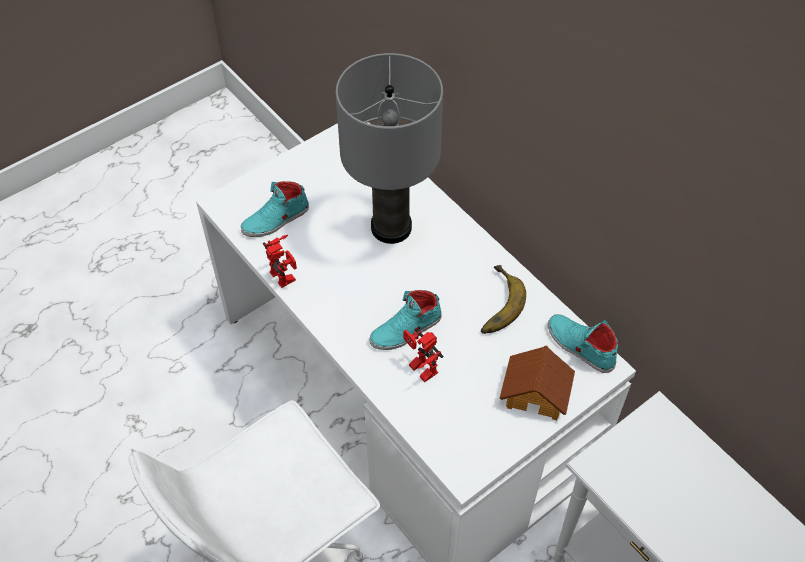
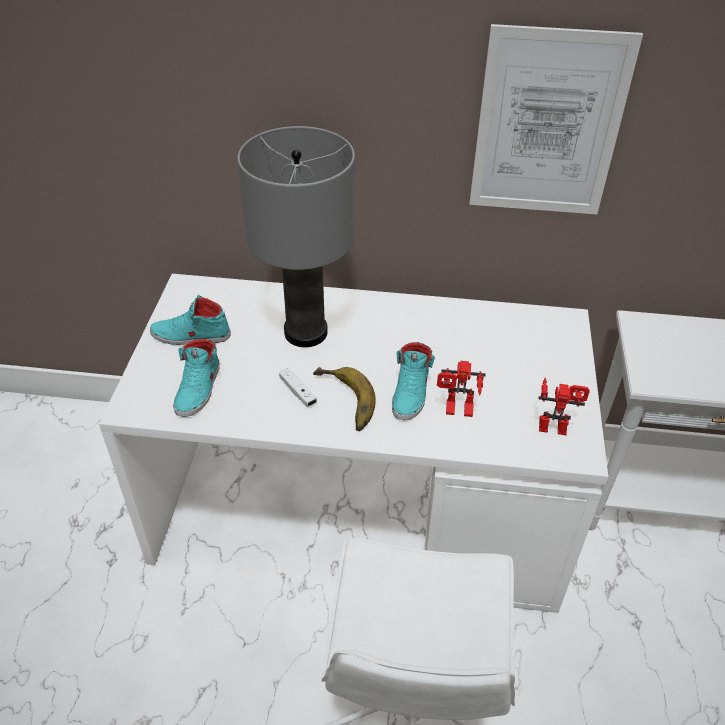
camera: 45 degrees left, 10 degrees down
toy robot [263,235,297,288] -> toy robot moved to [538,378,590,435]
banana [481,265,526,334] -> banana moved to [313,367,376,431]
toy house [500,345,575,420] -> none
turquoise shoe [548,314,618,373] -> turquoise shoe moved to [150,295,231,345]
none -> white game controller [279,368,317,407]
none -> picture [469,24,643,214]

